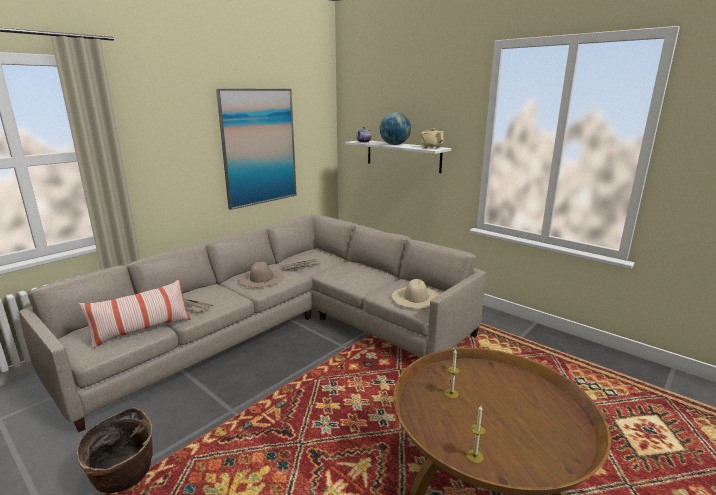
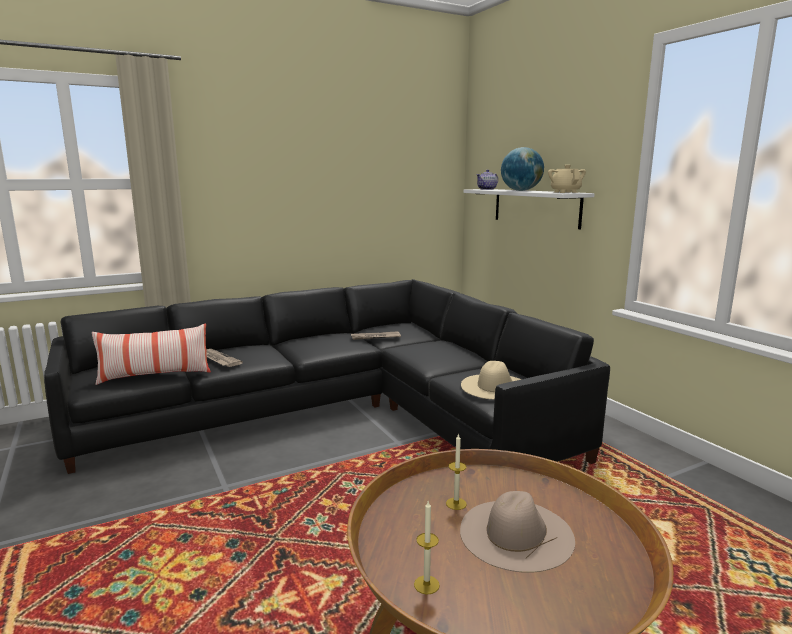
camera: 20 degrees right, 5 degrees down
beige sofa [19,214,486,432] -> black sofa [44,279,610,474]
basket [77,407,153,493] -> none
picture [216,88,297,210] -> none
beige hat [239,262,284,287] -> beige hat moved to [460,491,575,573]

